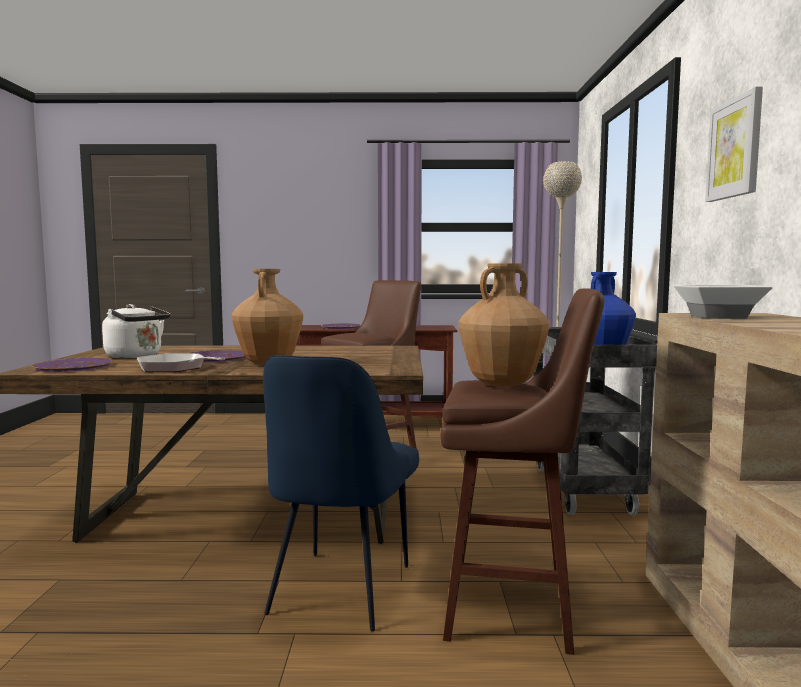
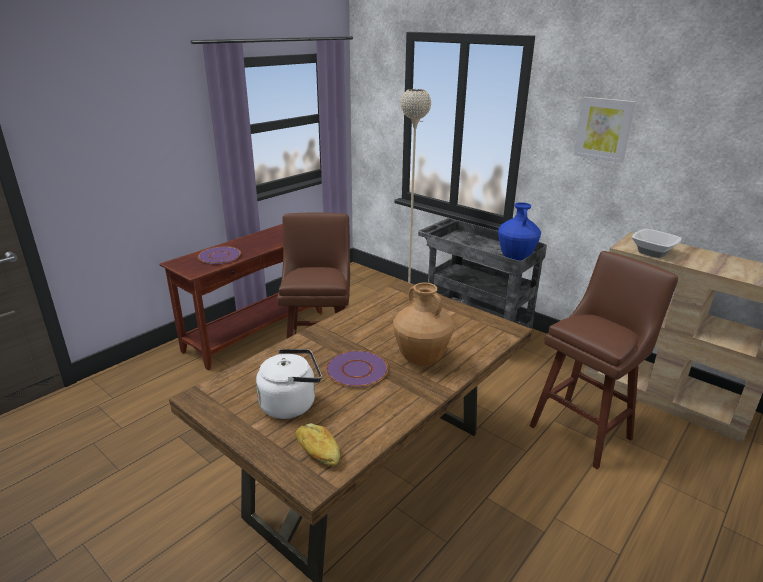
camera: 50 degrees left, 20 degrees up
purple plate [31,358,114,372] -> bread [296,423,340,466]
frying pan [137,353,226,372] -> none
blue chair [263,355,419,632] -> none
brown vase [459,263,549,387] -> none

